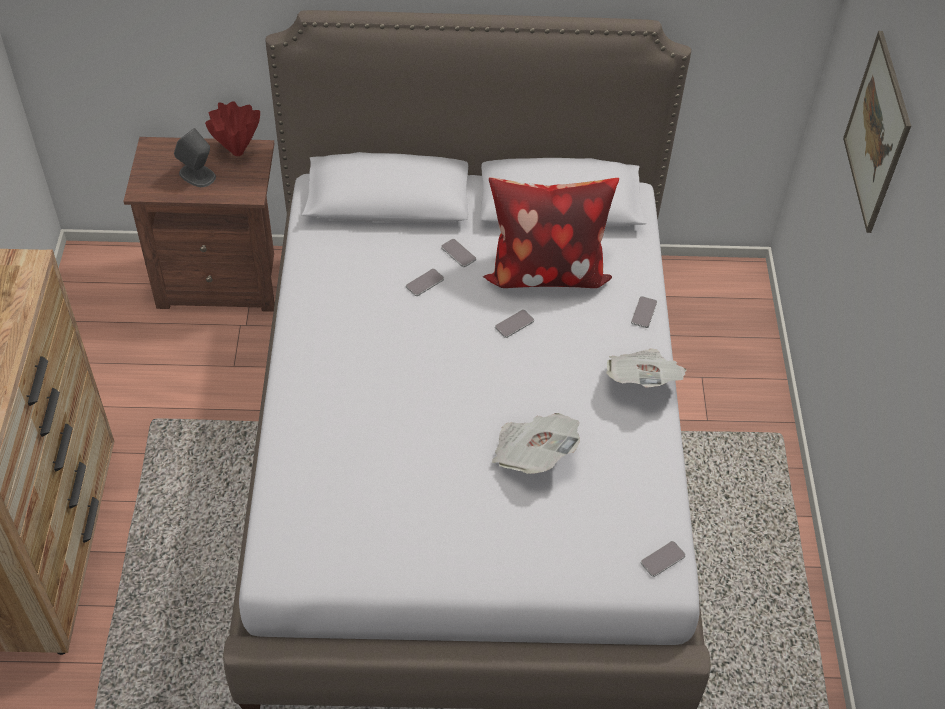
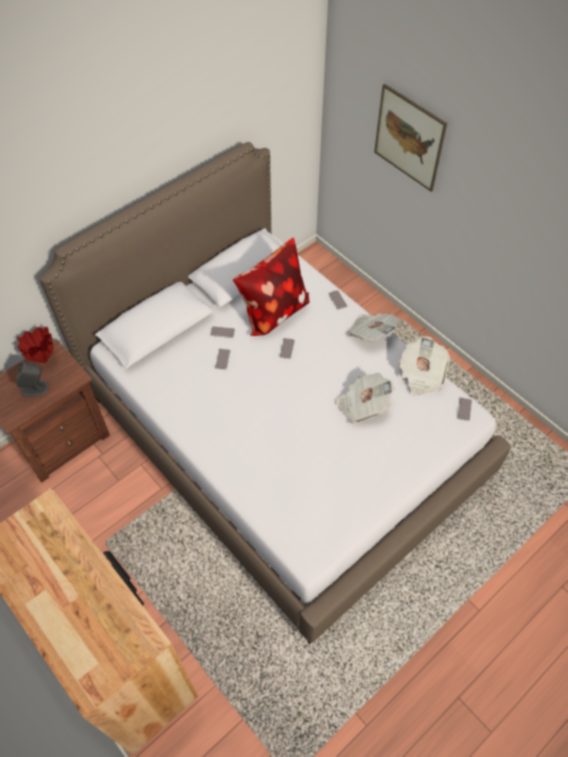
camera: 40 degrees left, 5 degrees up
none -> newspaper [399,336,451,396]

